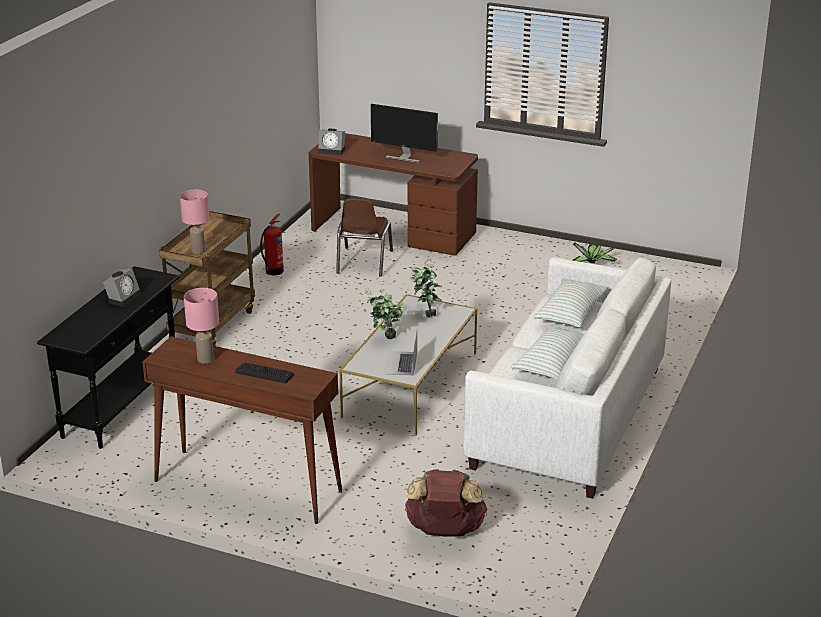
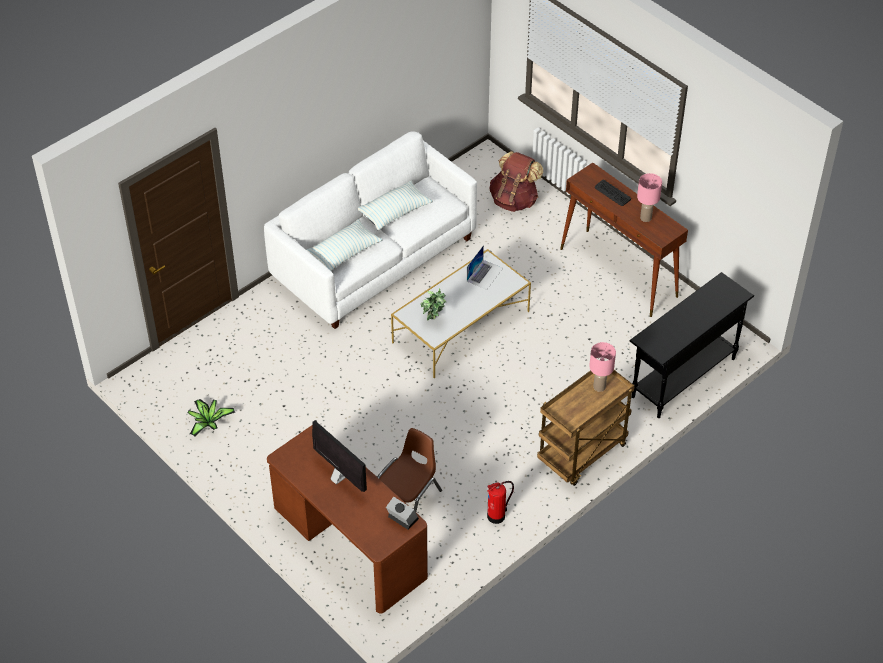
camera: 155 degrees left, 20 degrees up
alarm clock [103,269,142,307] -> none
potted plant [365,288,404,339] -> none

